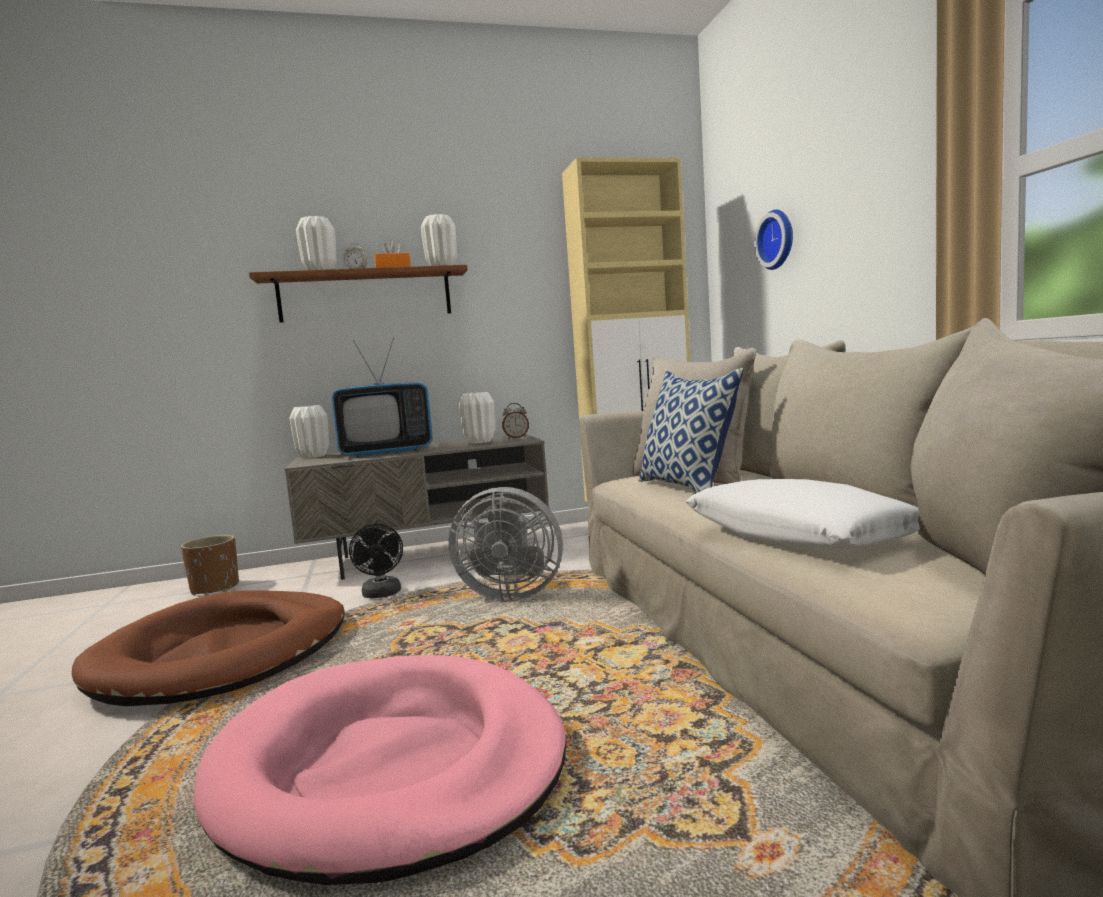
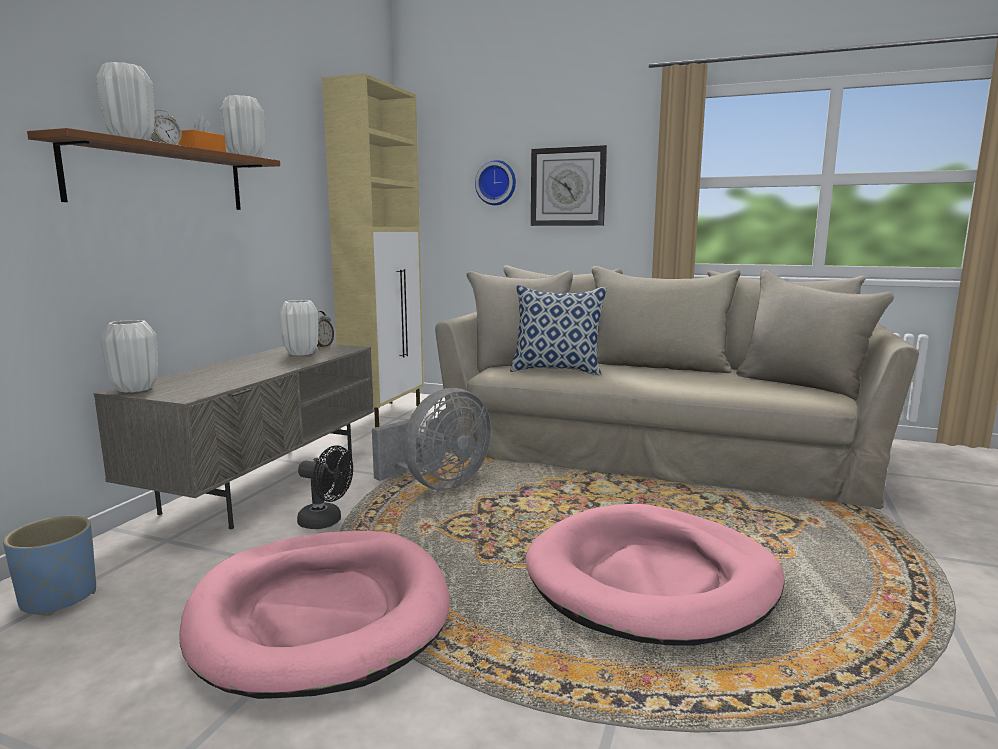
camera: 55 degrees left, 5 degrees up
brown dog bed [72,590,345,706] -> pink dog bed [179,531,450,699]
brown planter [181,535,239,596] -> blue planter [3,516,96,616]
television [332,338,433,457] -> none
white pillow [686,479,920,549] -> none
none -> wall clock [531,145,607,226]

